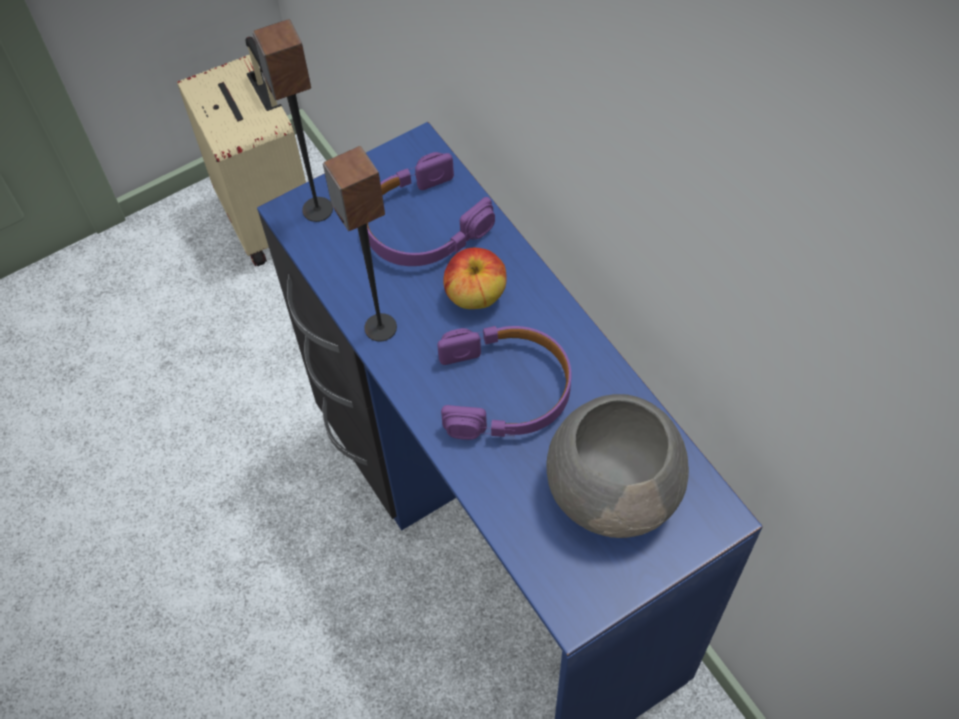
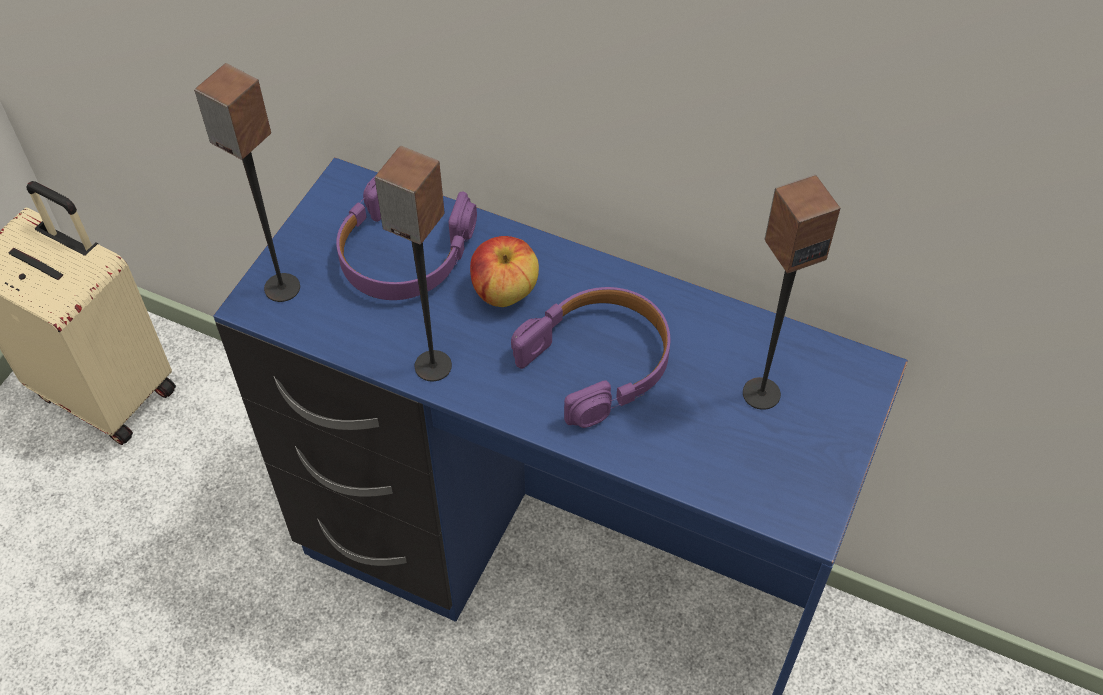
camera: 35 degrees left, 5 degrees down
grey bowl [546,394,689,538] -> speaker [743,174,840,410]

